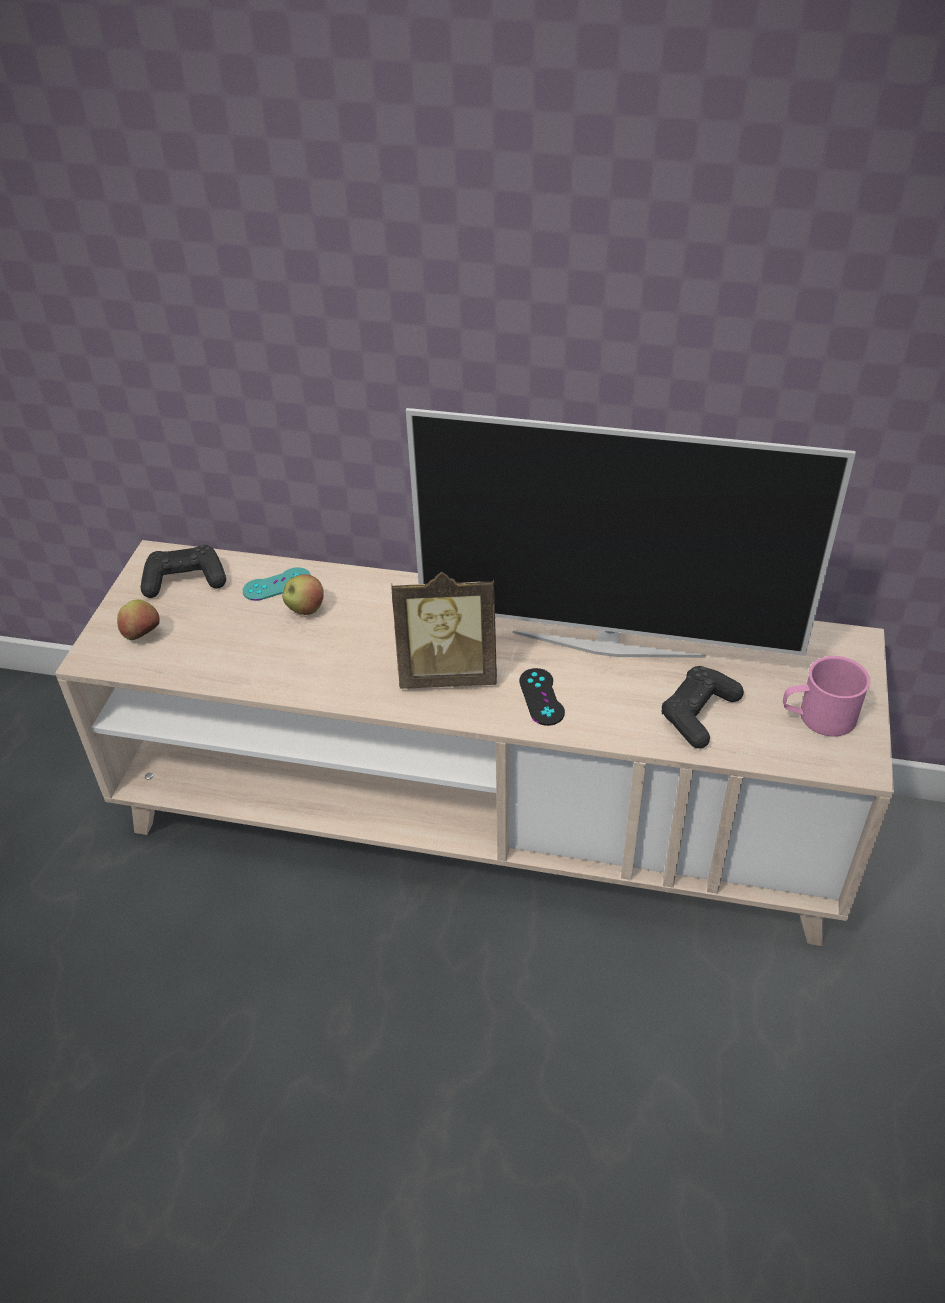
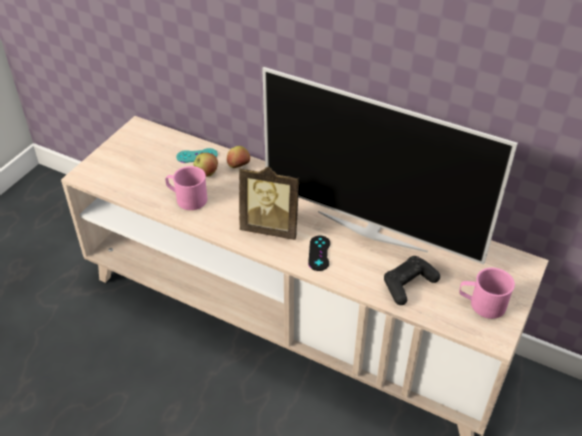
camera: 15 degrees right, 0 degrees up
apple [117,599,160,640] -> apple moved to [227,146,250,168]
black game controller [141,545,226,598] -> none
none -> pink mug [165,166,207,210]

